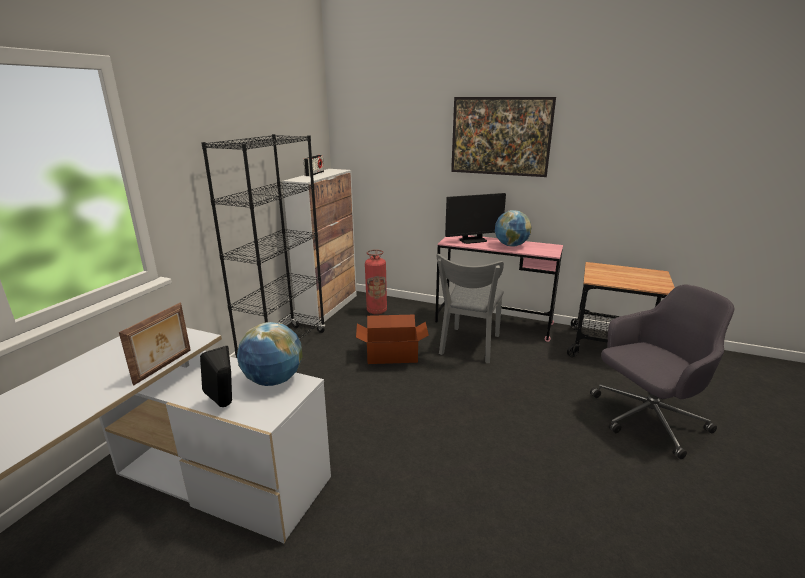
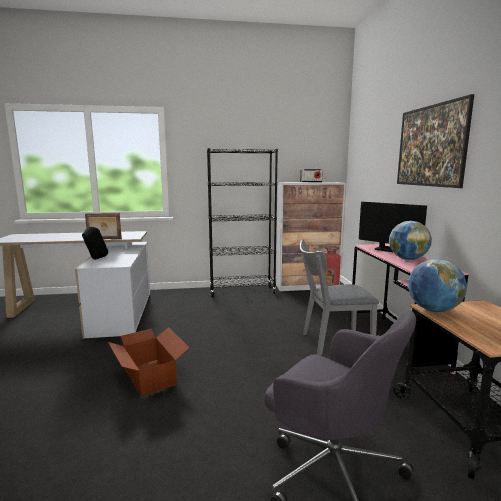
camera: 60 degrees right, 10 degrees down
globe [237,322,303,386] -> globe moved to [408,259,467,312]
cardboard box [356,314,429,364] -> cardboard box moved to [108,327,189,397]

